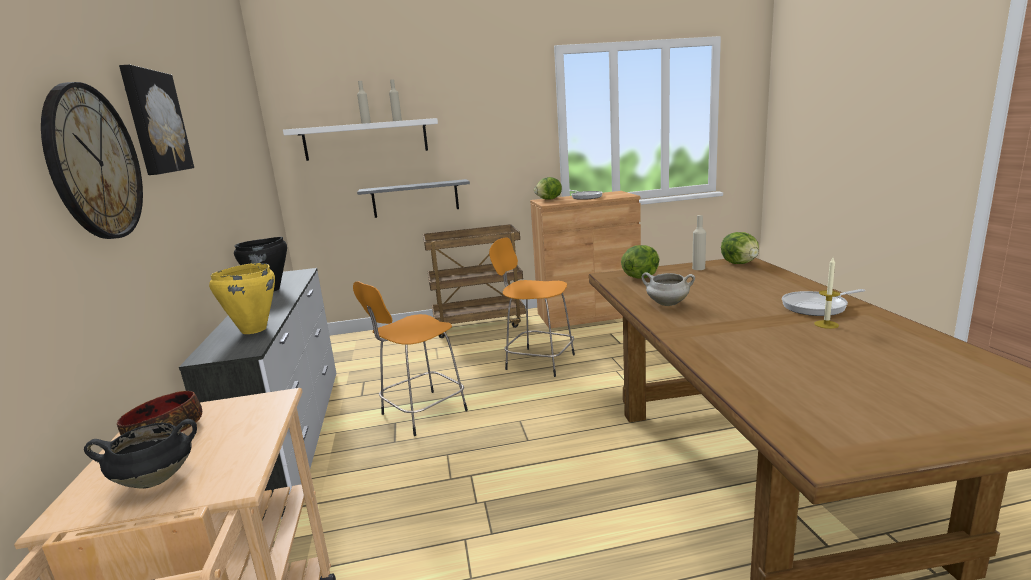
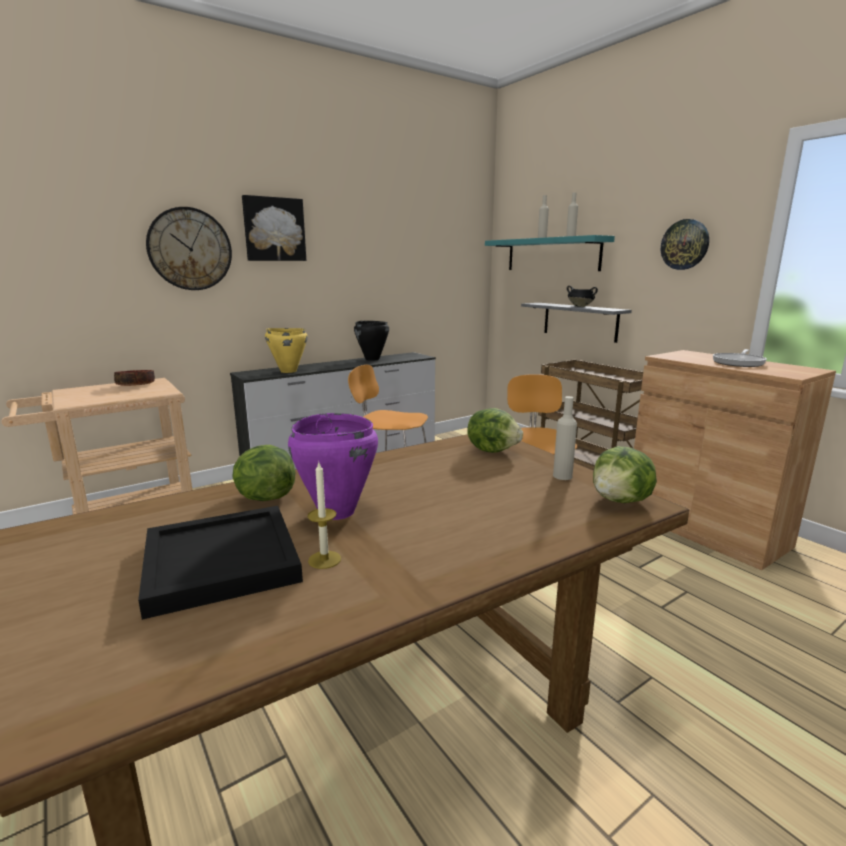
camera: 65 degrees right, 0 degrees up
black cooking pot [84,419,197,489] -> black cooking pot moved to [567,286,598,307]
white shelf [283,118,438,161] -> turquoise shelf [485,235,615,271]
lettuce [534,177,562,200] -> lettuce moved to [232,445,296,501]
white cooking pot [641,272,695,306] -> none
frying pan [782,289,865,316] -> none
none -> black tray [138,506,303,620]
none -> purple cooking pot [288,413,378,520]
none -> wall clock [661,219,709,270]

